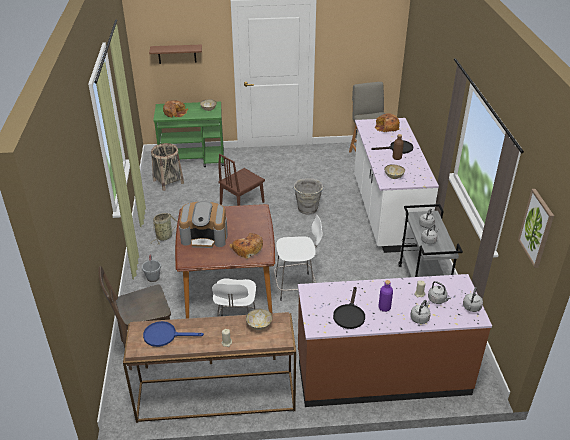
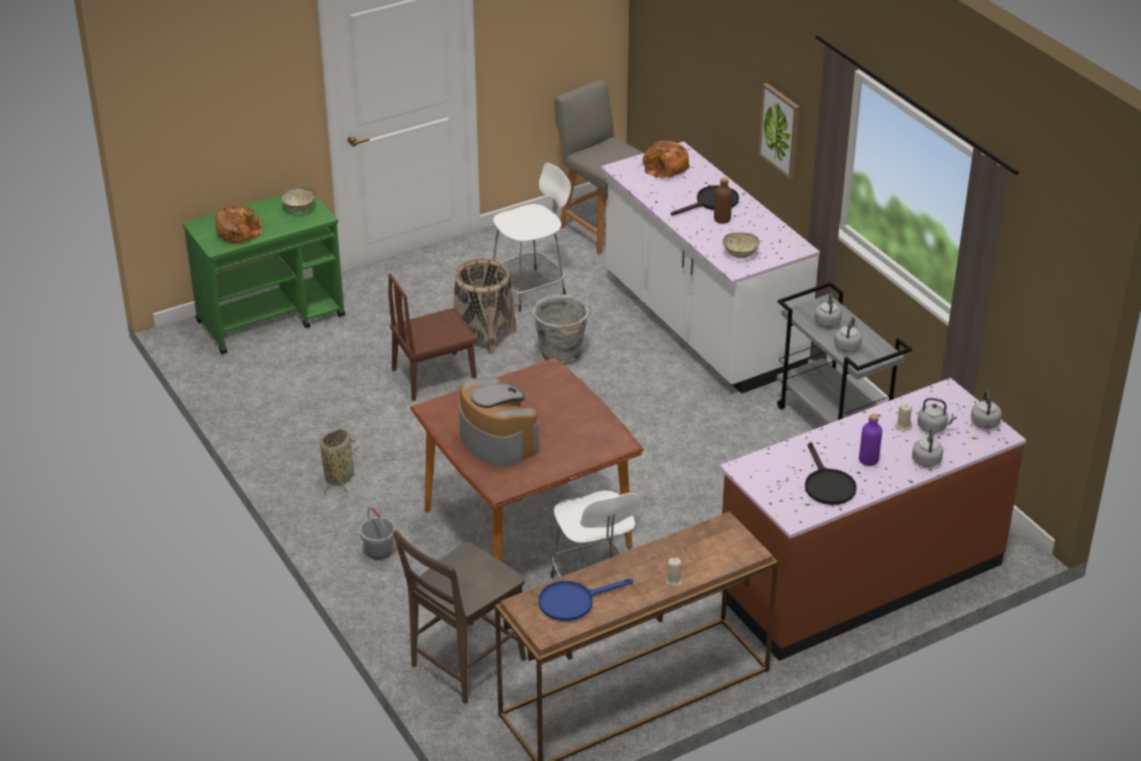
camera: 25 degrees left, 0 degrees up
brown shelf [149,45,202,64] -> none
basket [151,143,184,191] -> basket moved to [454,258,516,354]
coffee machine [179,201,228,248] -> coffee machine turned 105 degrees counterclockwise [459,377,539,467]
brown chair [218,154,265,206] -> brown chair turned 45 degrees clockwise [388,273,478,401]
bread [229,233,263,259] -> none
bowl [246,308,272,330] -> none
white stool [274,215,323,301] -> white stool moved to [493,163,571,312]
picture [518,189,554,268] -> picture moved to [758,83,800,179]

